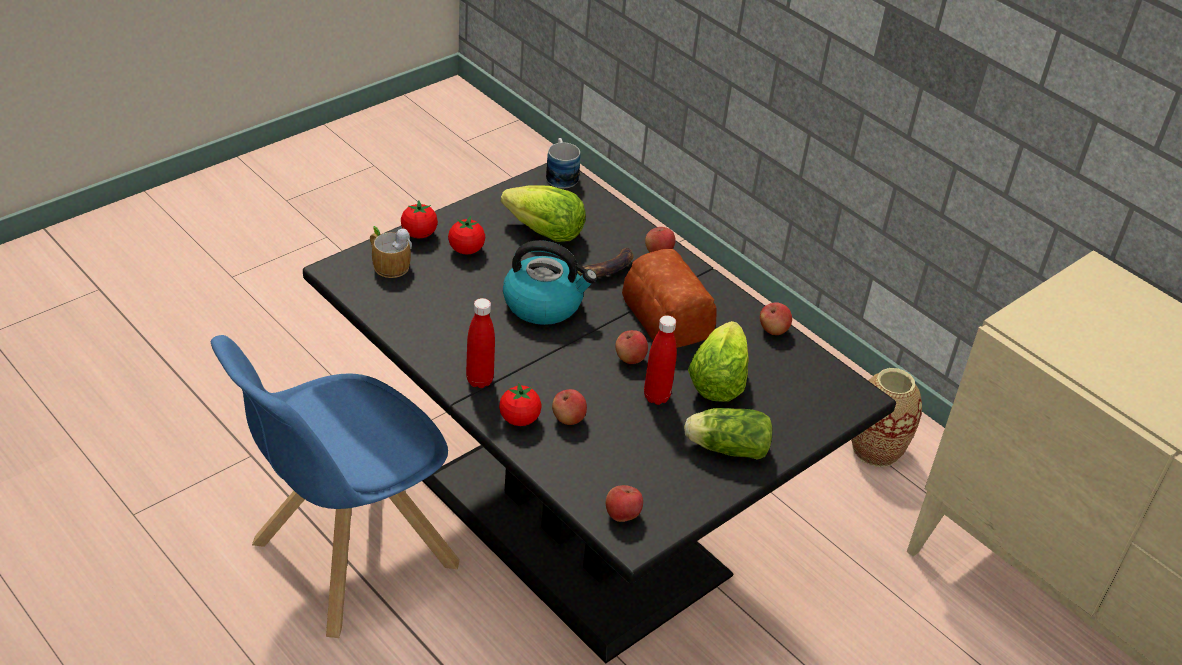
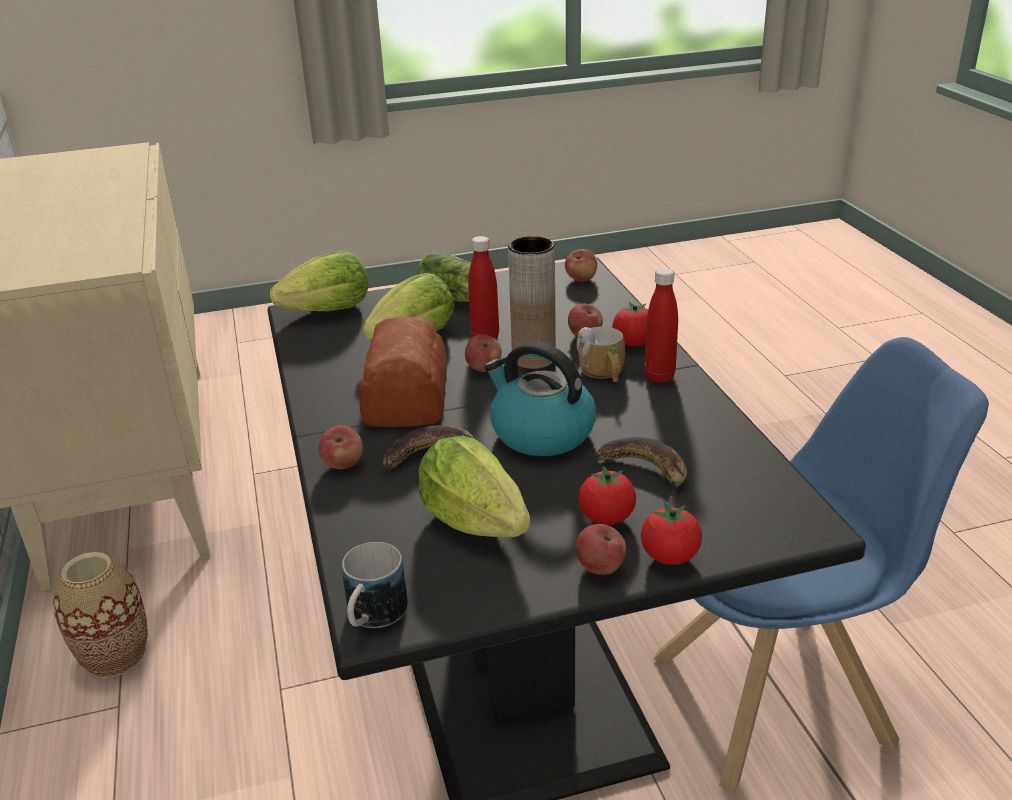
camera: 150 degrees left, 10 degrees down
mug [370,226,412,278] -> mug moved to [577,326,625,382]
apple [760,302,792,335] -> apple moved to [575,524,626,575]
none -> lettuce [270,251,368,311]
none -> brown vase [508,236,556,369]
none -> banana [593,437,687,502]

